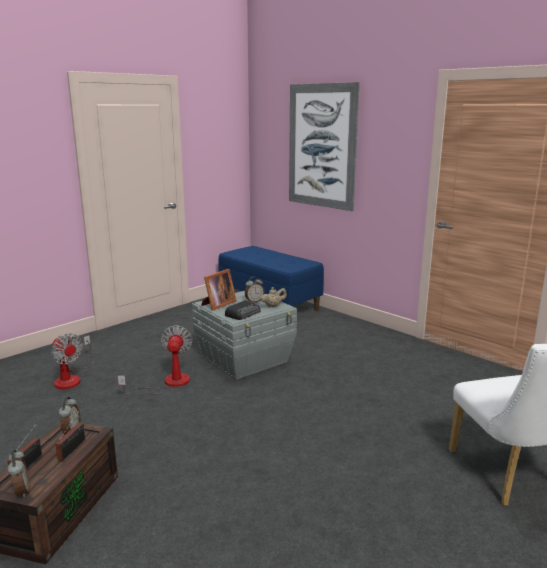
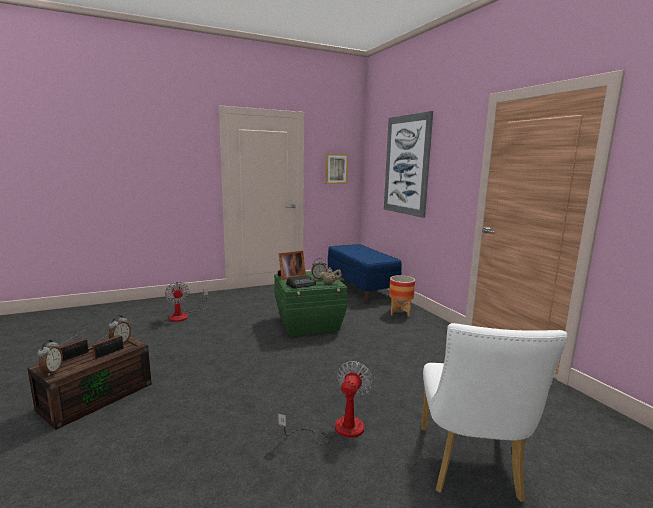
camera: 20 degrees right, 5 degrees down
fan [118,325,193,395] -> fan moved to [278,361,373,444]
grey storage box [192,291,297,380] -> green storage box [274,271,347,337]
none -> picture [325,154,348,184]
none -> planter [389,275,415,317]

